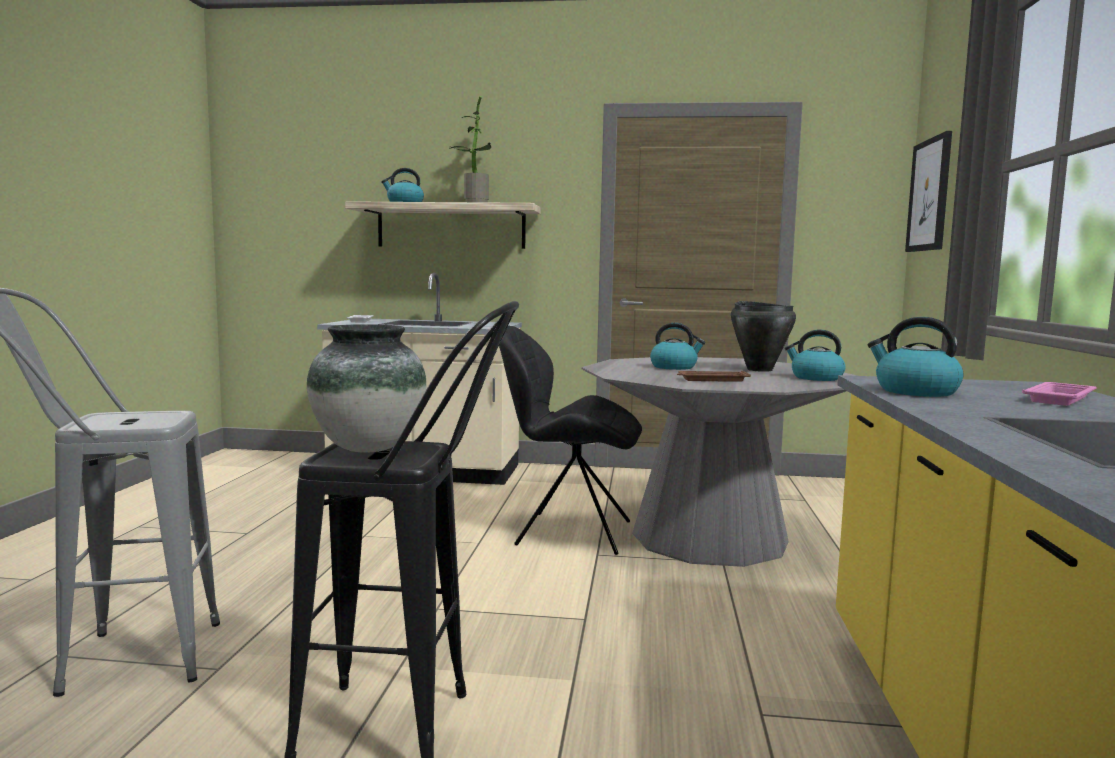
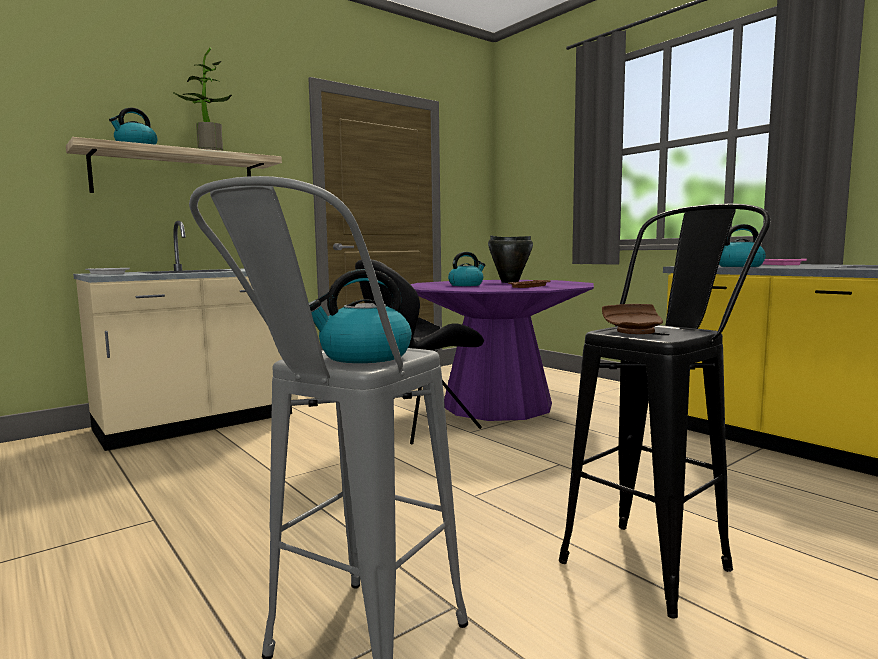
camera: 45 degrees left, 0 degrees up
vase [307,324,427,453] -> brown plate [602,304,663,334]
grey dining table [581,357,857,567] -> purple dining table [410,280,594,421]
kettle [785,330,845,381] -> kettle moved to [309,269,412,363]
picture [905,131,952,252] -> none

